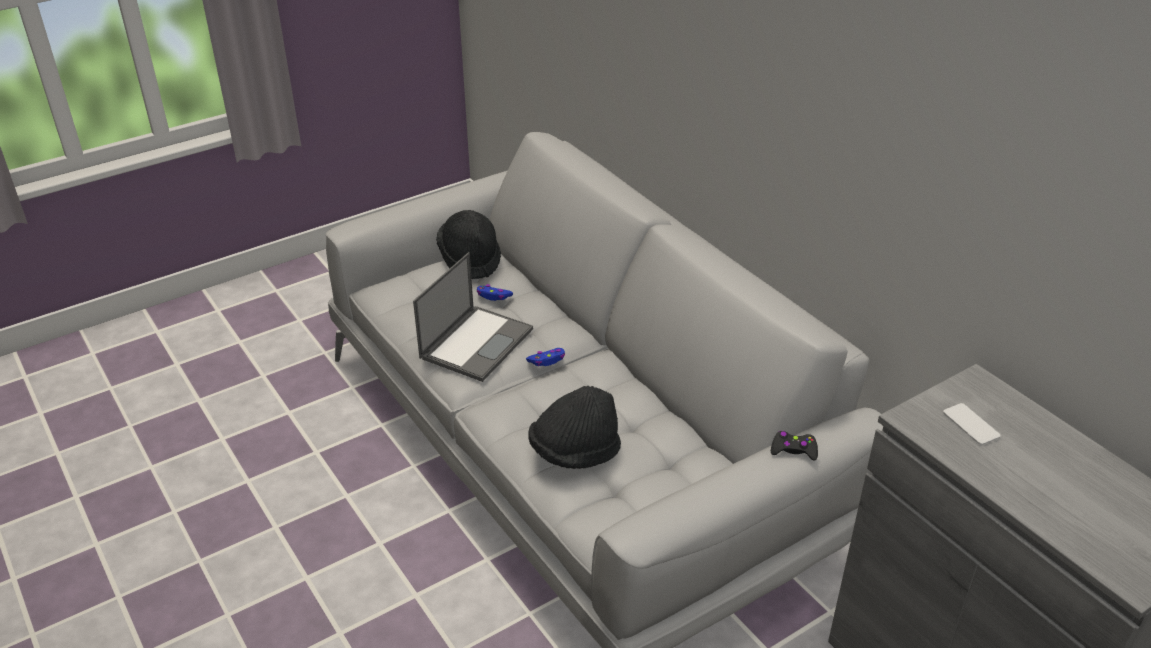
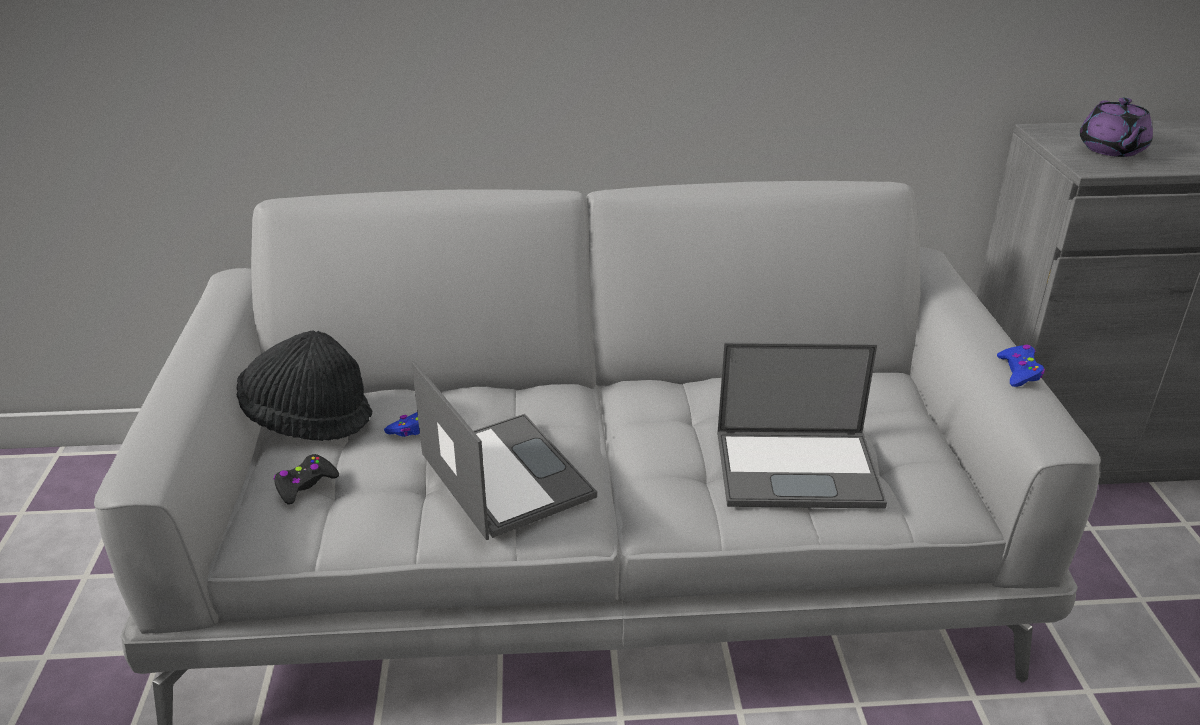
camera: 60 degrees left, 5 degrees down
blue game controller [526,348,565,366] -> blue game controller moved to [997,345,1045,387]
black hat [528,386,621,469] -> laptop [717,342,887,509]
black game controller [771,431,818,460] -> black game controller moved to [274,454,339,505]
phone [943,403,1001,445] -> purple teapot [1080,98,1153,157]

